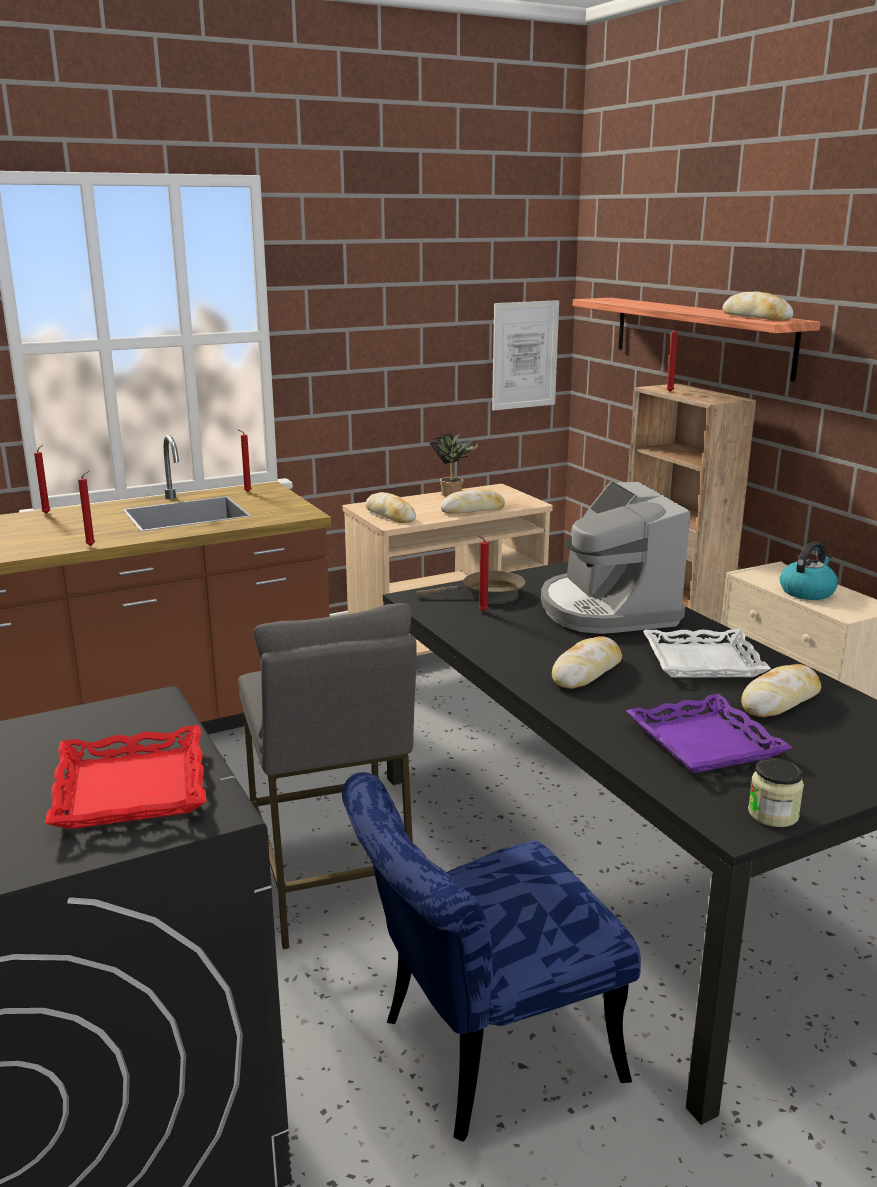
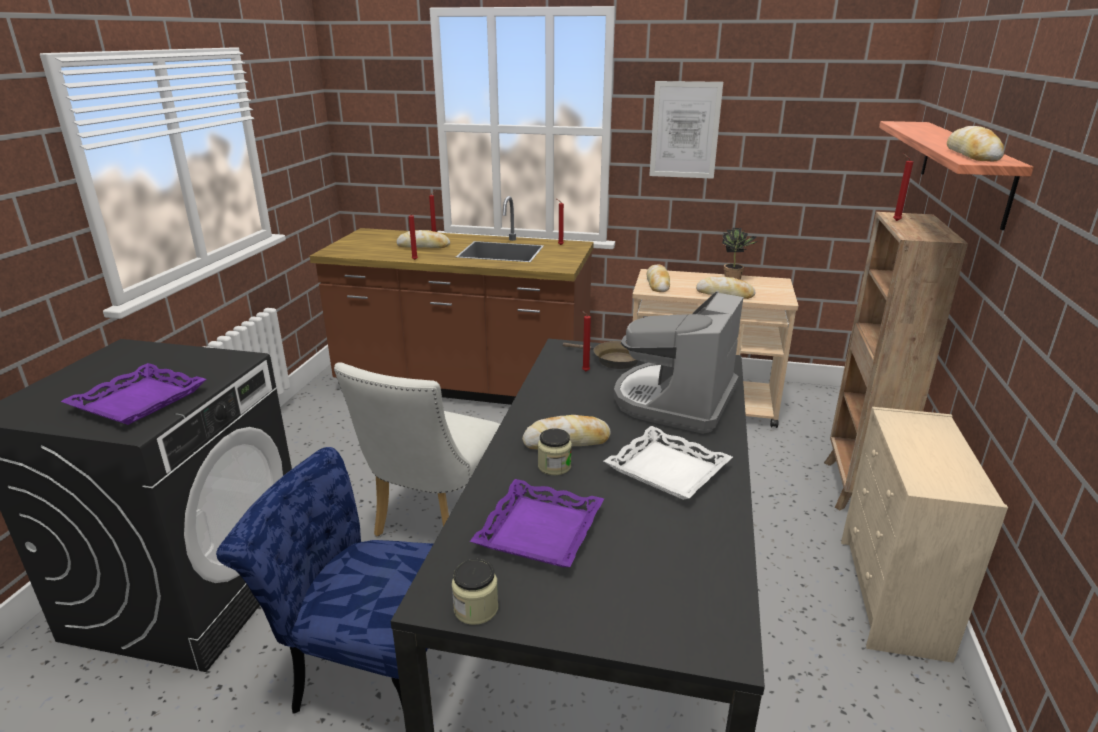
camera: 40 degrees right, 5 degrees up
red tray [45,725,206,829] -> purple tray [61,363,206,425]
grey stool [238,603,417,949] -> white chair [334,362,500,536]
picture [492,300,559,411] -> picture moved to [649,81,723,179]
bread [741,664,821,717] -> bread moved to [396,230,450,248]
kettle [780,542,838,600] -> none
none -> jar [538,428,572,475]

